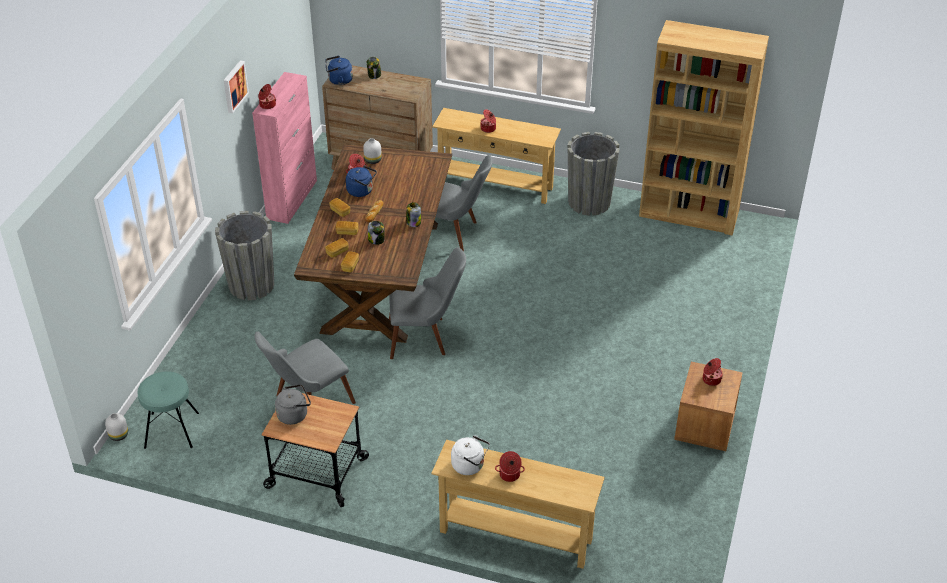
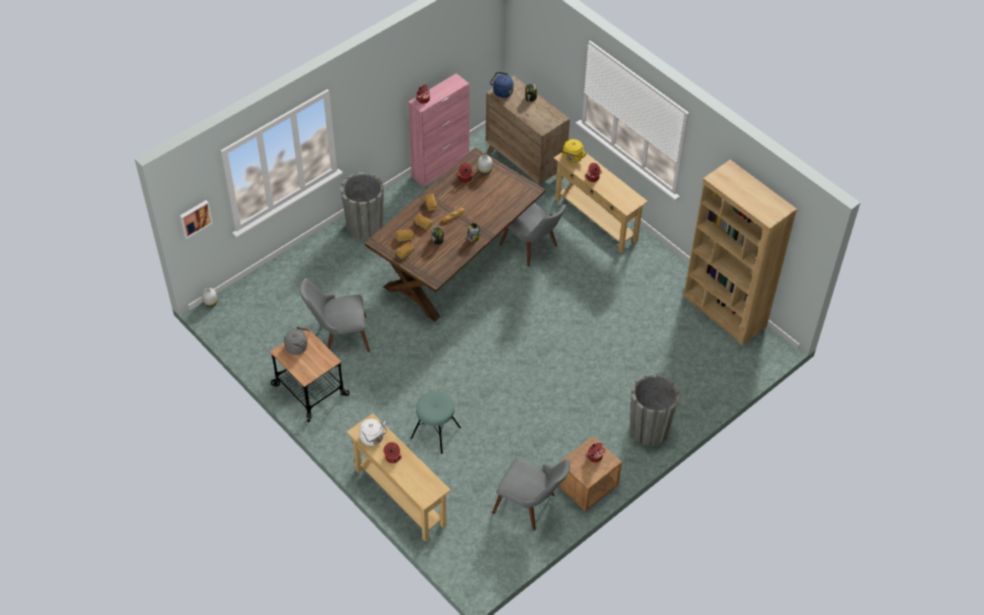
camera: 30 degrees right, 10 degrees up
turquoise stool [137,371,199,449] -> turquoise stool moved to [411,391,461,454]
picture [224,60,249,113] -> picture moved to [180,200,213,239]
blue kettle [346,165,377,197] -> none
grey chair [389,247,466,359] -> grey chair moved to [492,457,570,531]
grey planter [568,132,620,216] -> grey planter moved to [630,373,680,446]
none -> yellow kettle [561,139,587,163]

